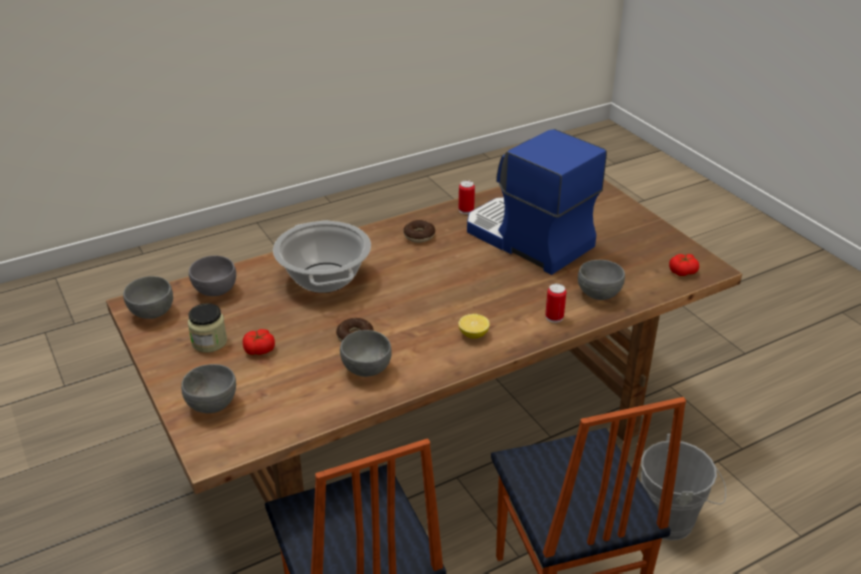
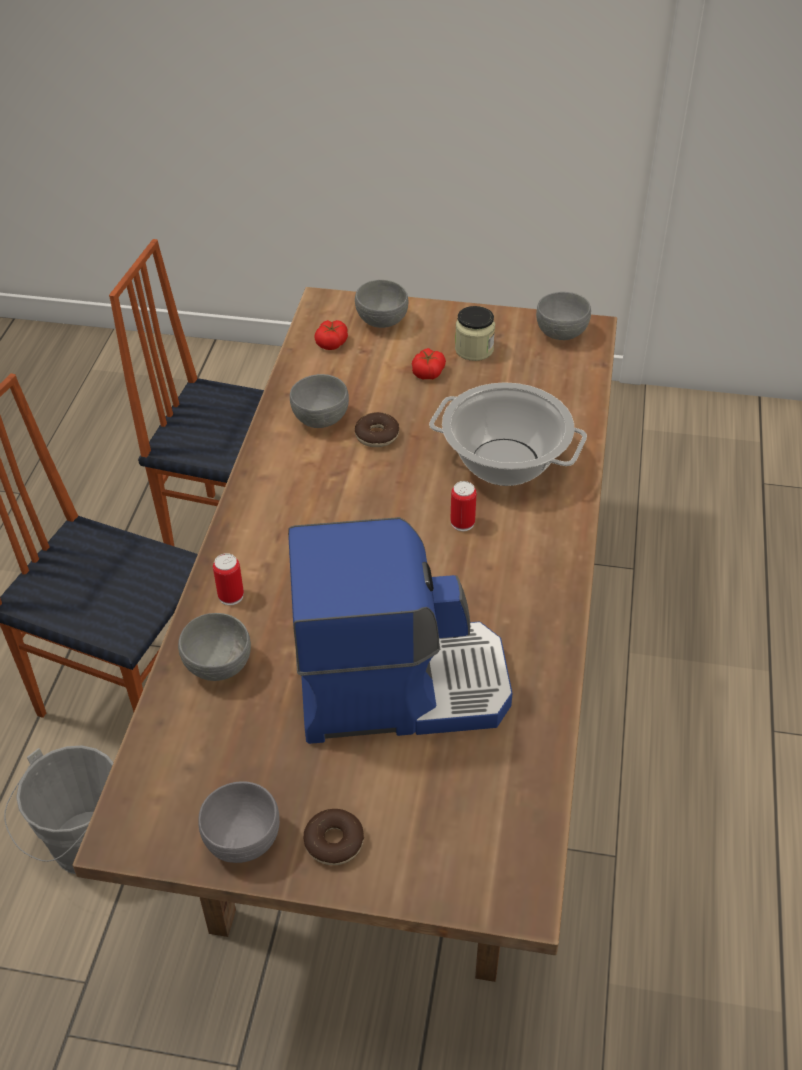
camera: 130 degrees right, 10 degrees up
grey bowl [189,256,236,296] -> grey bowl moved to [198,781,280,863]
donut [403,220,435,243] -> donut moved to [303,809,364,865]
lemon [458,314,490,339] -> none
can [459,180,475,214] -> can moved to [450,481,477,531]
tomato [669,254,699,276] -> tomato moved to [314,320,348,350]

